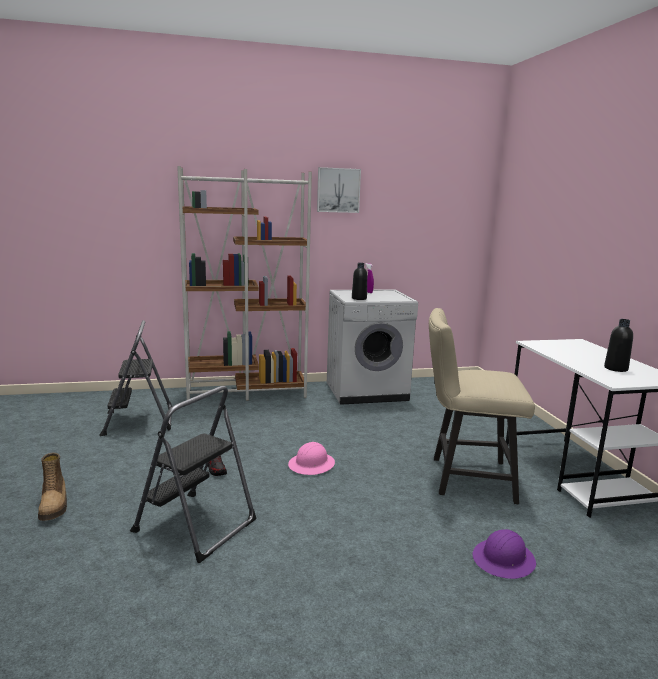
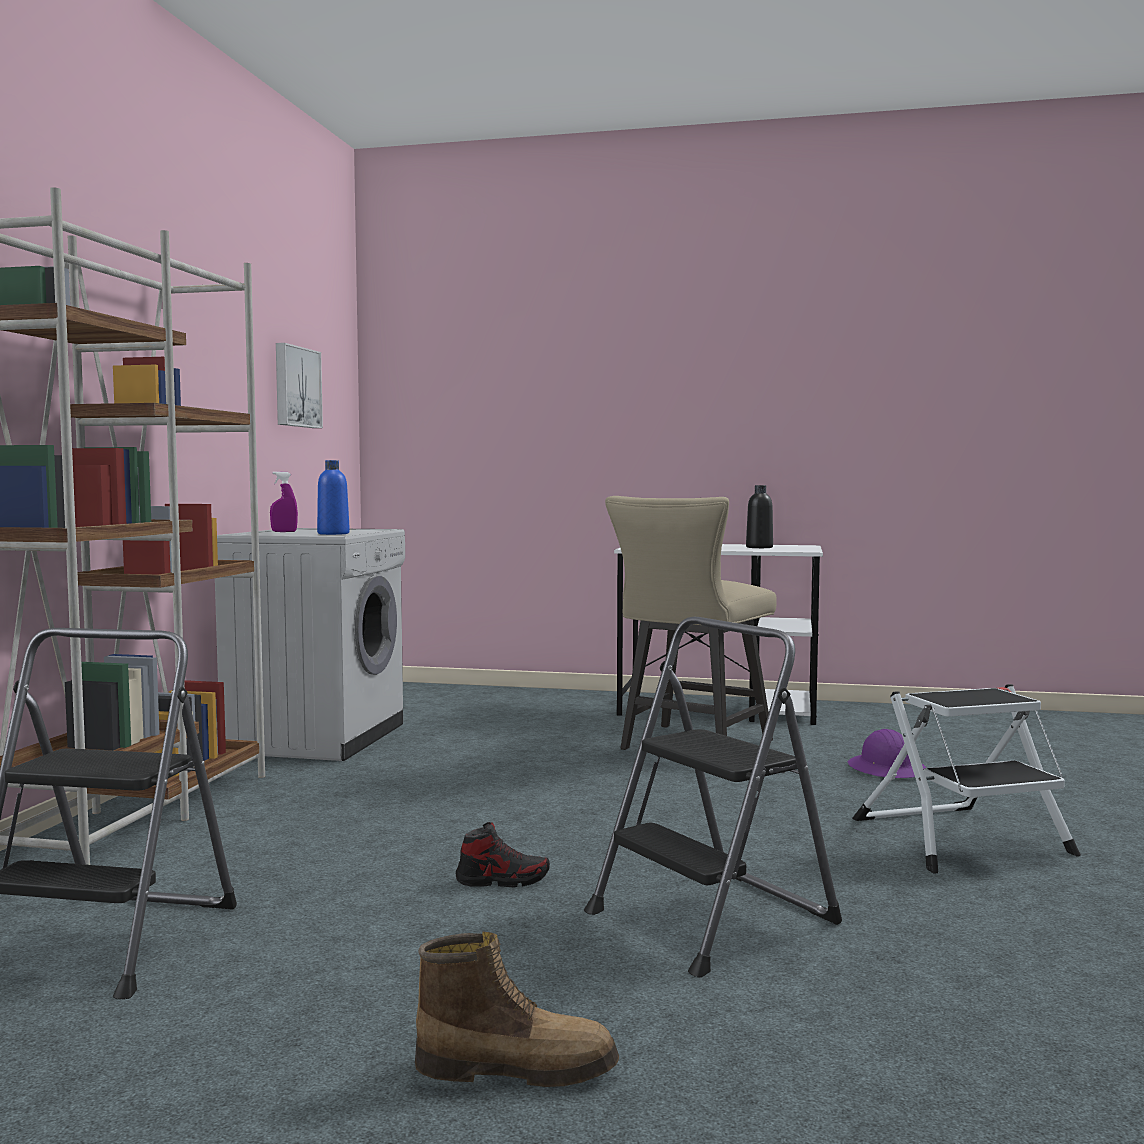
camera: 65 degrees left, 10 degrees down
pink hard hat [288,442,335,475] -> none
picture [317,167,361,213] -> picture moved to [276,343,323,428]
black bottle [352,263,367,300] -> blue bottle [317,460,350,535]
none -> step ladder [852,684,1081,874]

